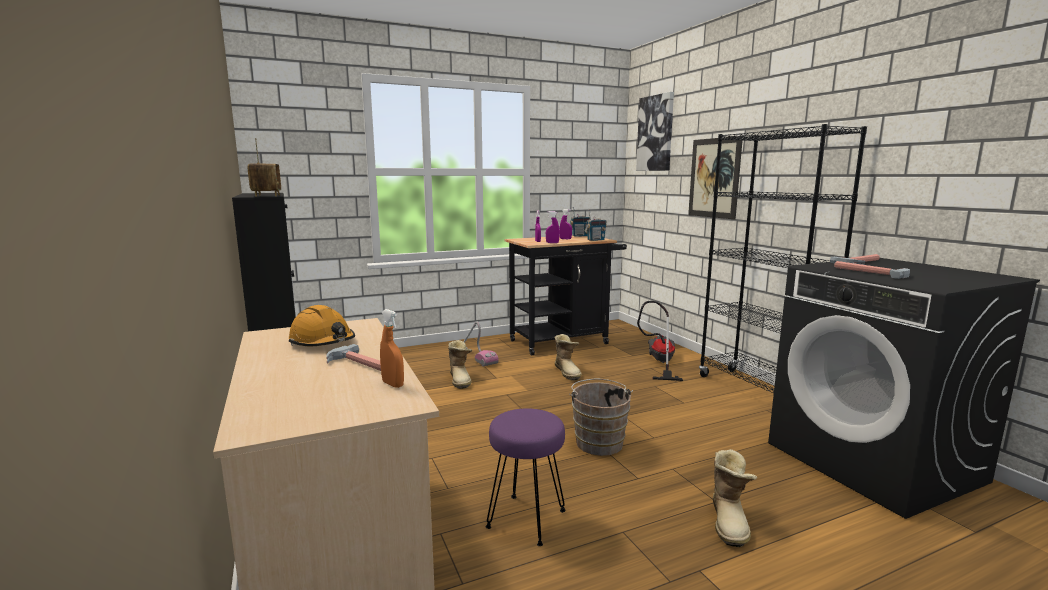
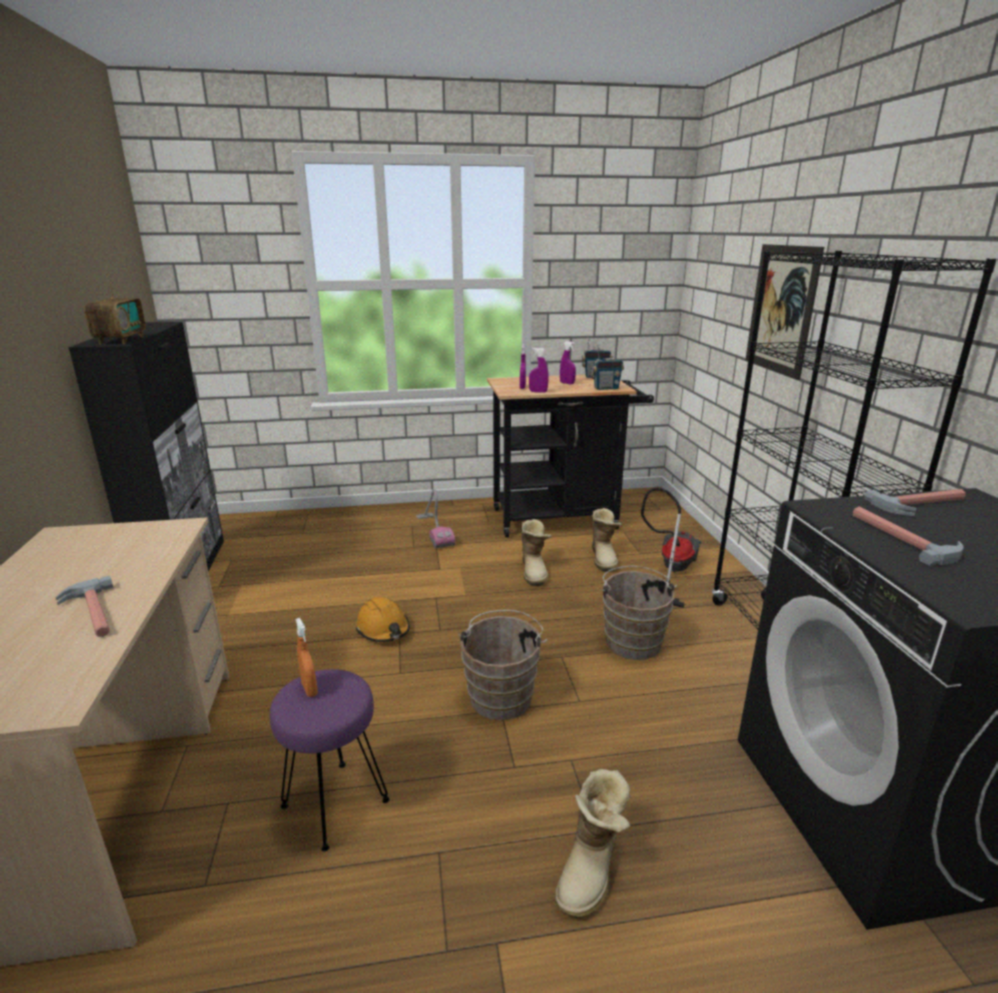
camera: 15 degrees right, 10 degrees up
orange hard hat [289,305,355,346] -> orange hard hat moved to [356,597,410,642]
orange spray bottle [380,309,404,388] -> orange spray bottle moved to [295,618,318,697]
boot [448,340,472,389] -> boot moved to [592,508,622,572]
picture [636,92,674,171] -> none
none -> brown bucket [600,566,677,660]

